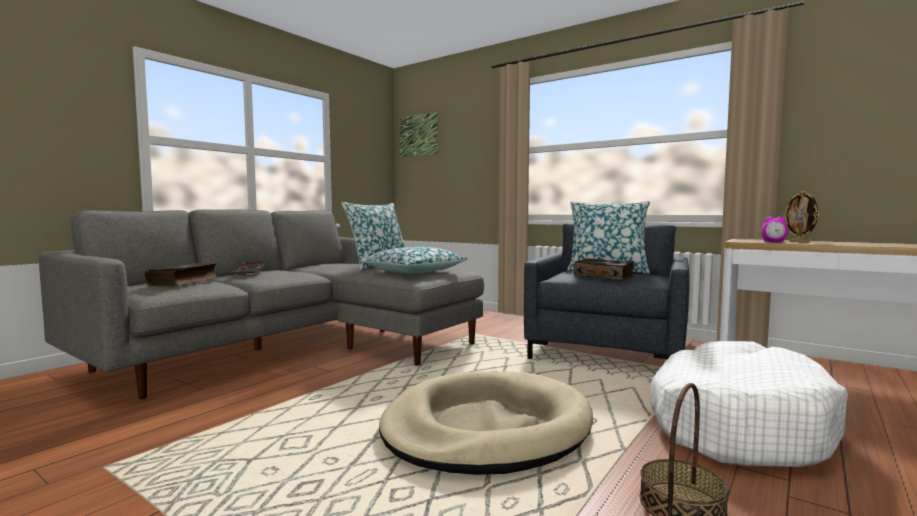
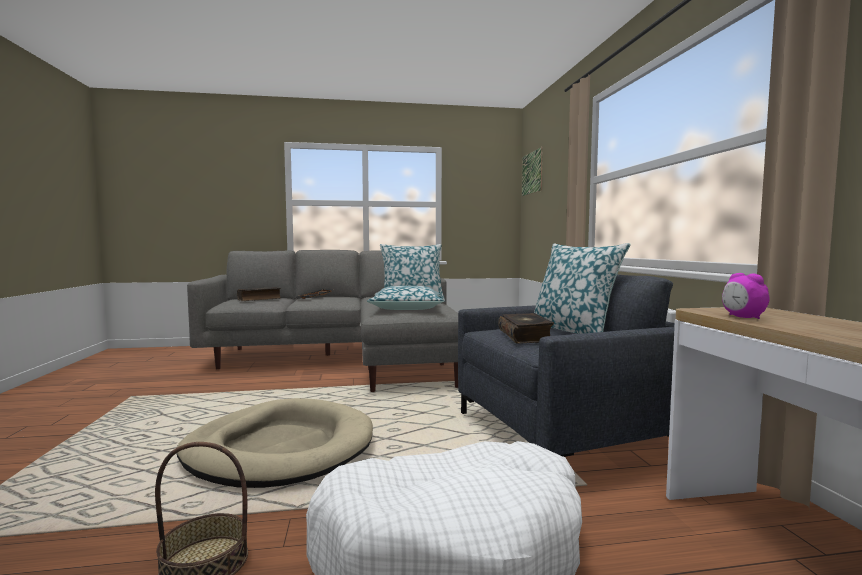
camera: 45 degrees right, 0 degrees up
picture frame [783,191,820,243] -> none

